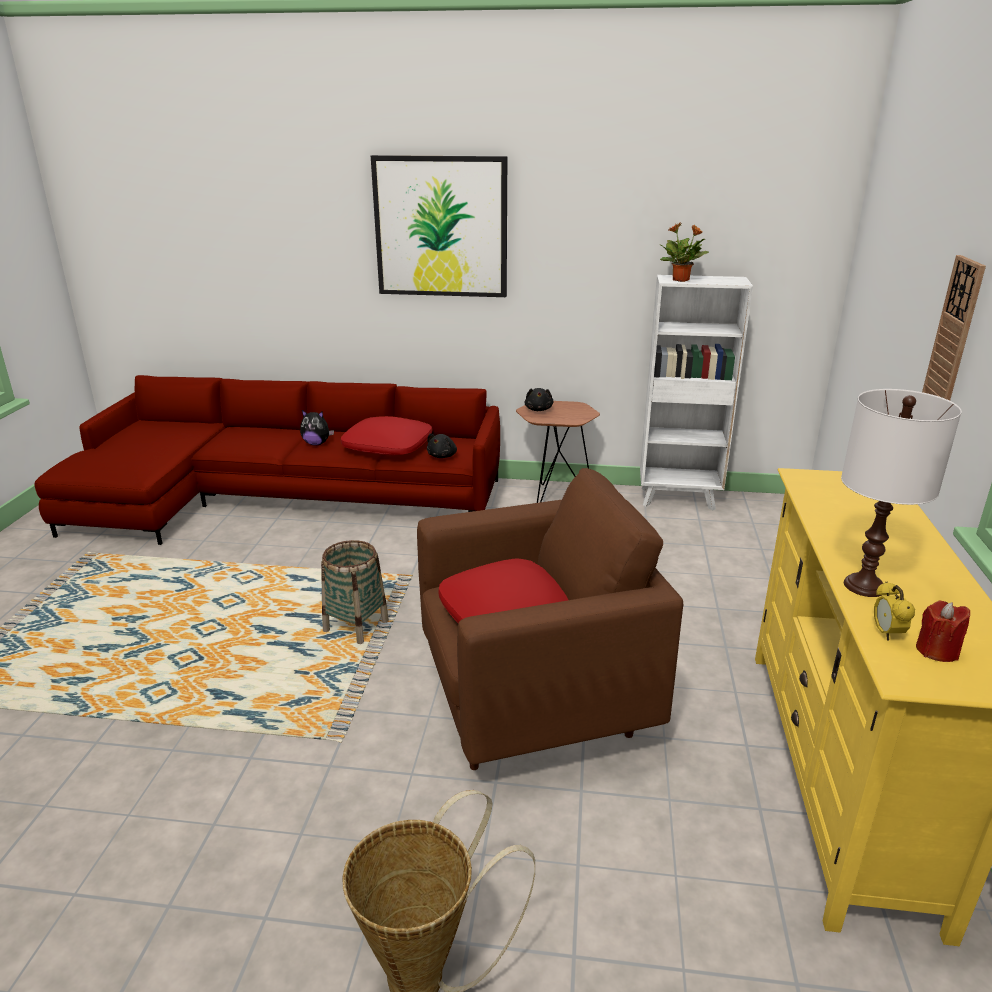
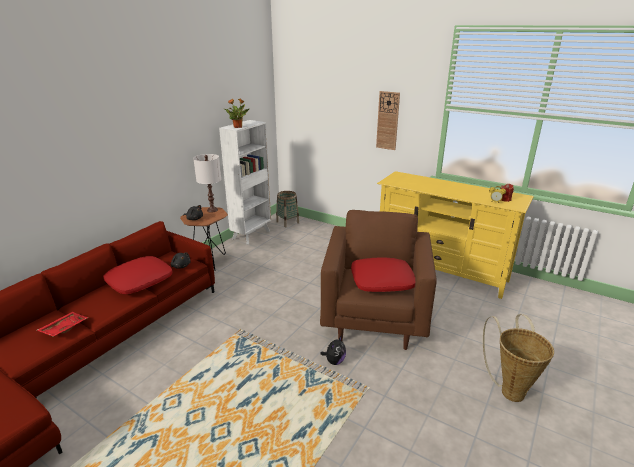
camera: 65 degrees left, 0 degrees up
plush toy [300,410,334,446] -> plush toy moved to [320,336,346,365]
basket [321,540,389,644] -> basket moved to [276,191,299,227]
picture [371,155,507,297] -> none
white table lamp [841,389,962,597] -> white table lamp moved to [193,154,221,213]
none -> red tray [37,312,88,337]

